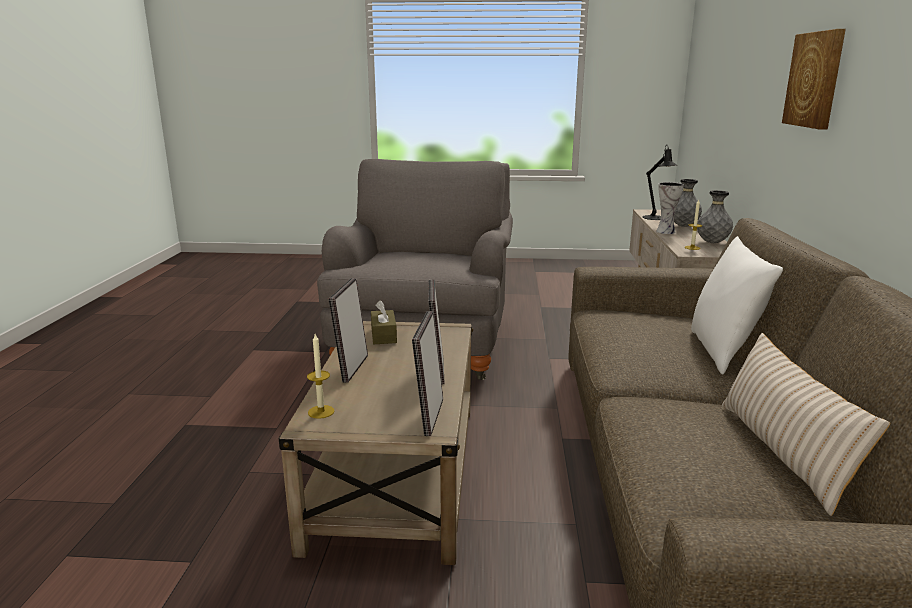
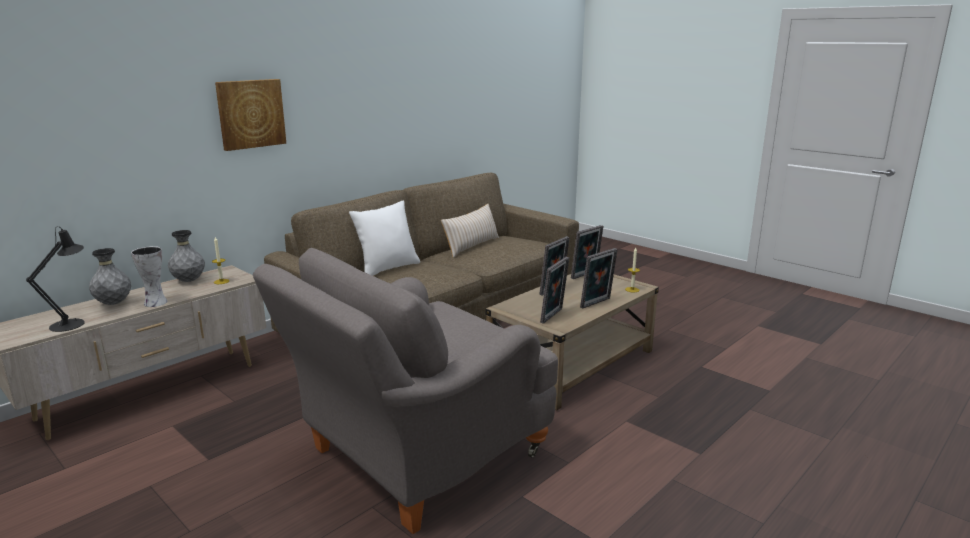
camera: 140 degrees left, 0 degrees up
brown tissue box [371,300,397,344] -> picture frame [540,257,569,324]

